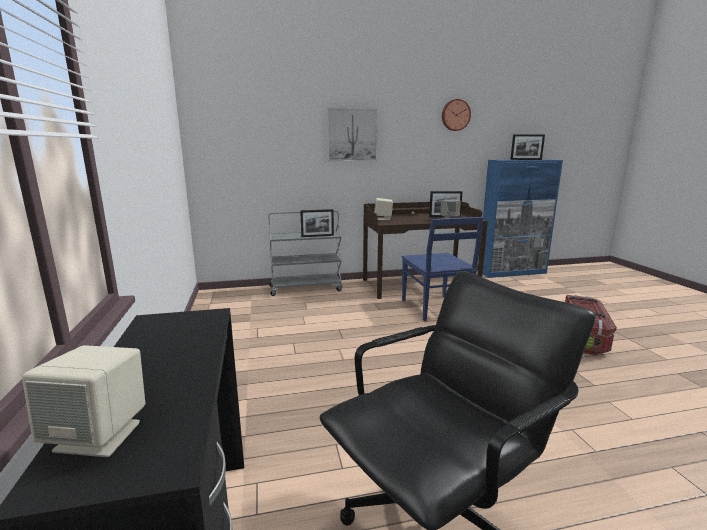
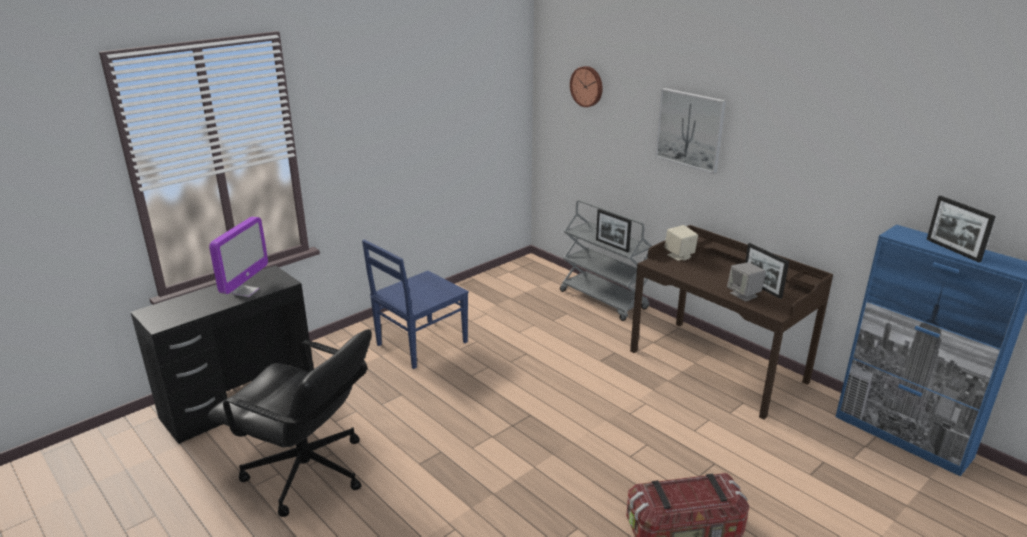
camera: 60 degrees right, 10 degrees up
beige speaker [22,345,145,457] -> none
blue chair [402,217,483,321] -> blue chair moved to [362,240,469,369]
wall clock [442,99,471,131] -> wall clock moved to [570,66,603,107]
none -> monitor [209,217,268,297]

